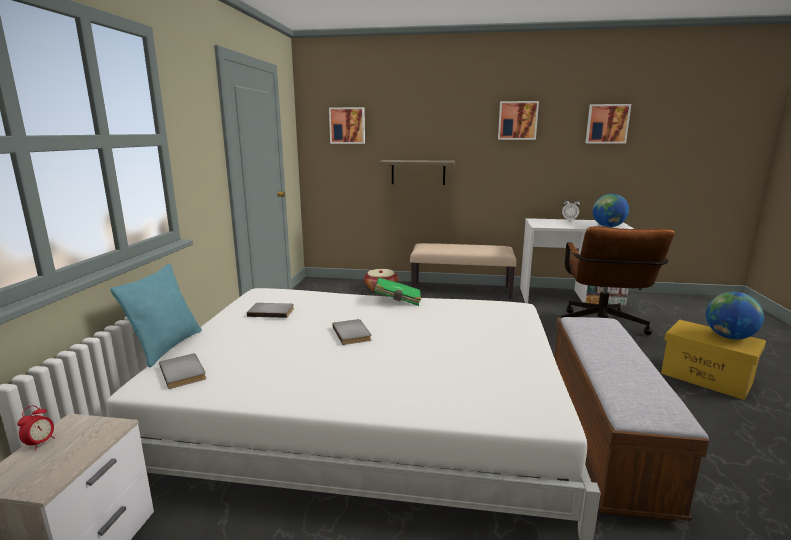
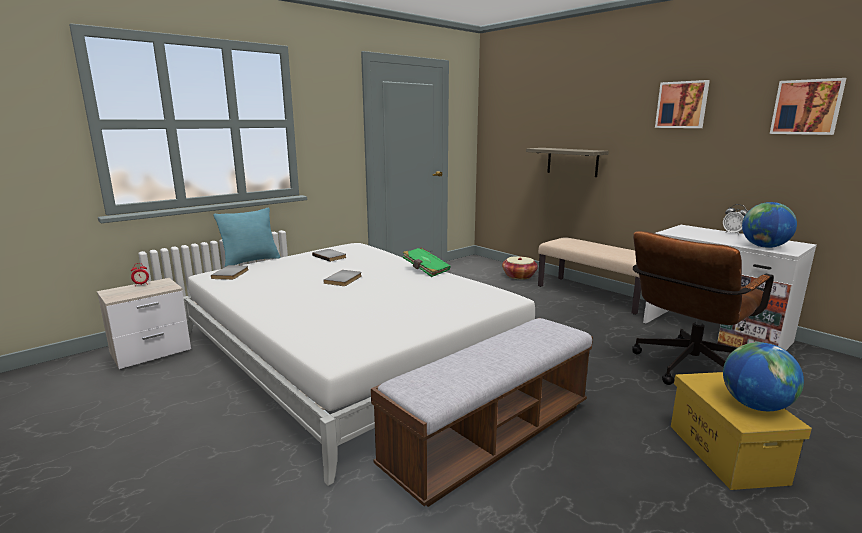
camera: 40 degrees right, 0 degrees up
picture [329,107,365,144] -> none

